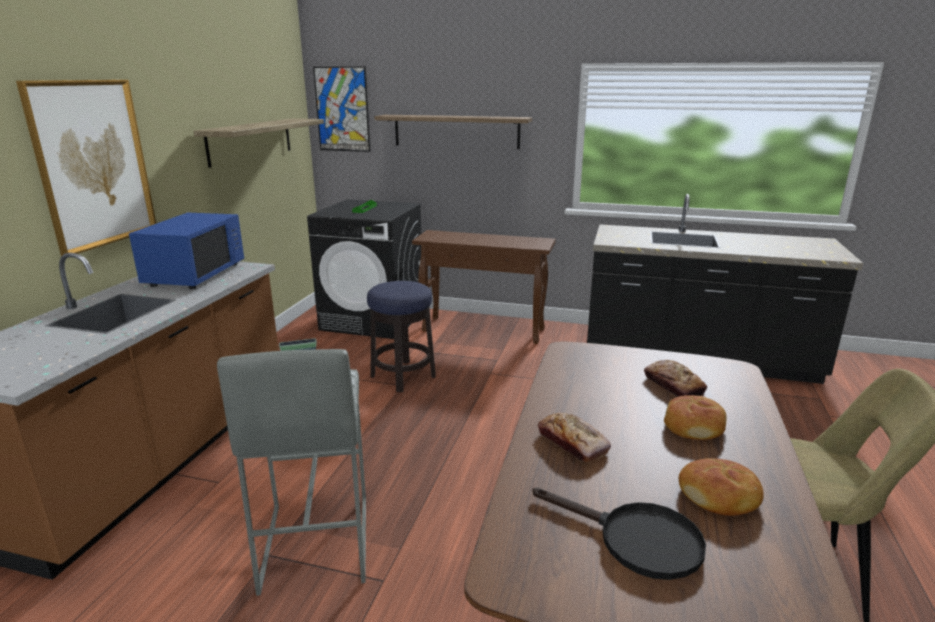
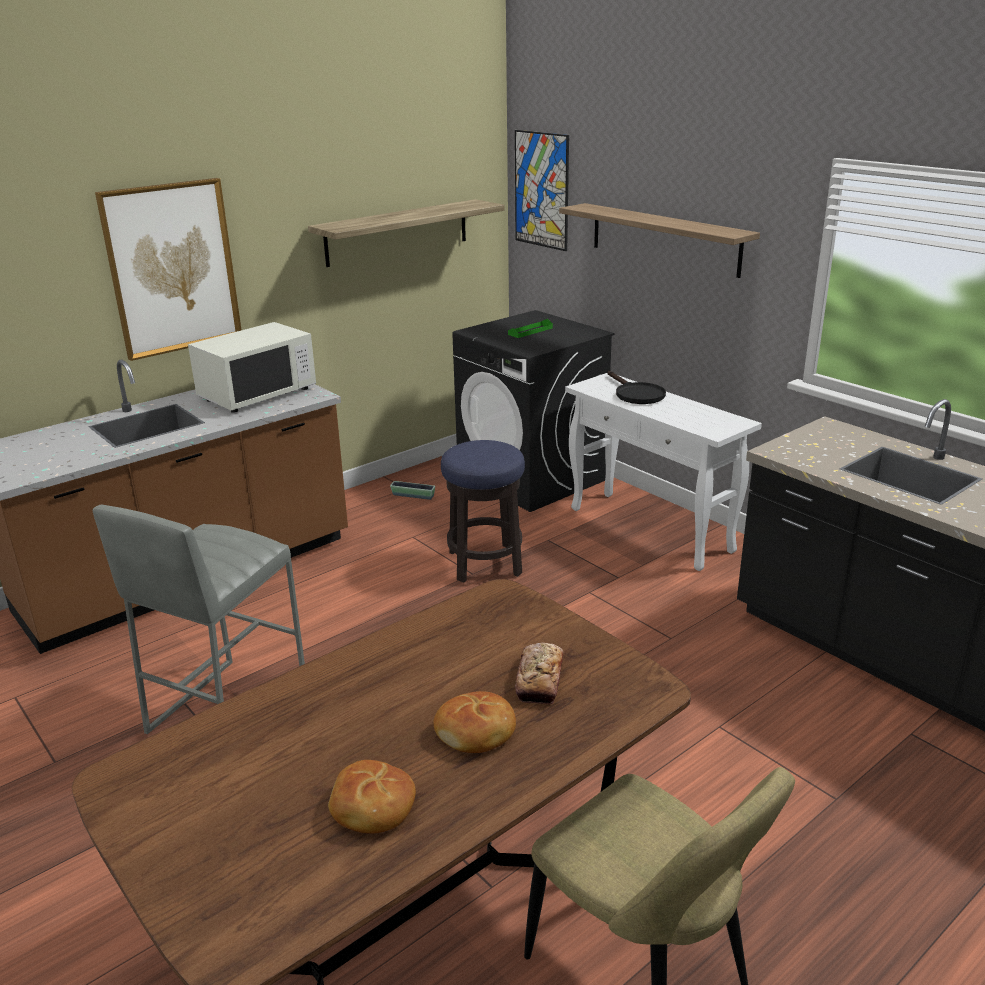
camera: 35 degrees right, 5 degrees up
blue microwave [129,212,244,289] -> white microwave [188,322,316,413]
brown console table [412,230,556,344] -> white console table [565,373,762,571]
black frying pan [533,488,706,580] -> black frying pan moved to [607,371,666,404]
bread [538,412,611,463] -> none

